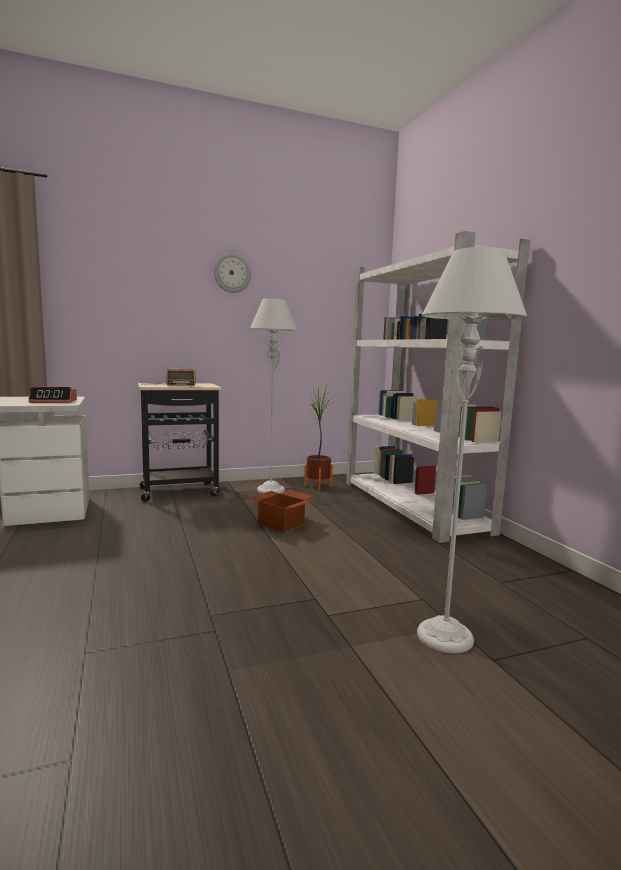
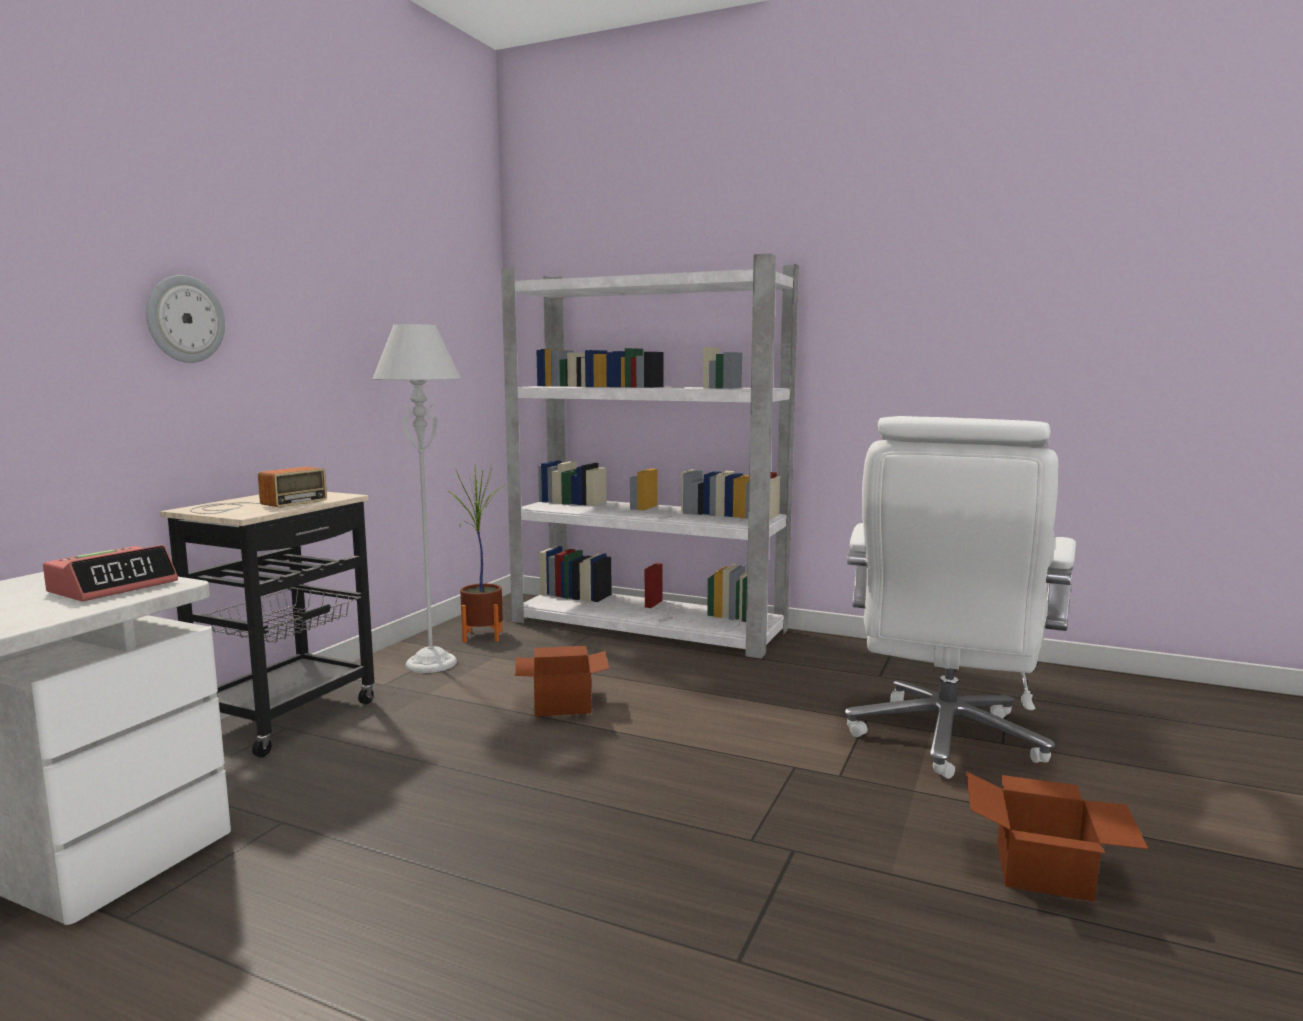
camera: 45 degrees left, 0 degrees up
wall clock [214,253,251,293] -> wall clock moved to [146,275,225,363]
grey floor lamp [417,247,527,653] -> white office chair [845,416,1076,779]
none -> cardboard box [966,771,1148,902]

